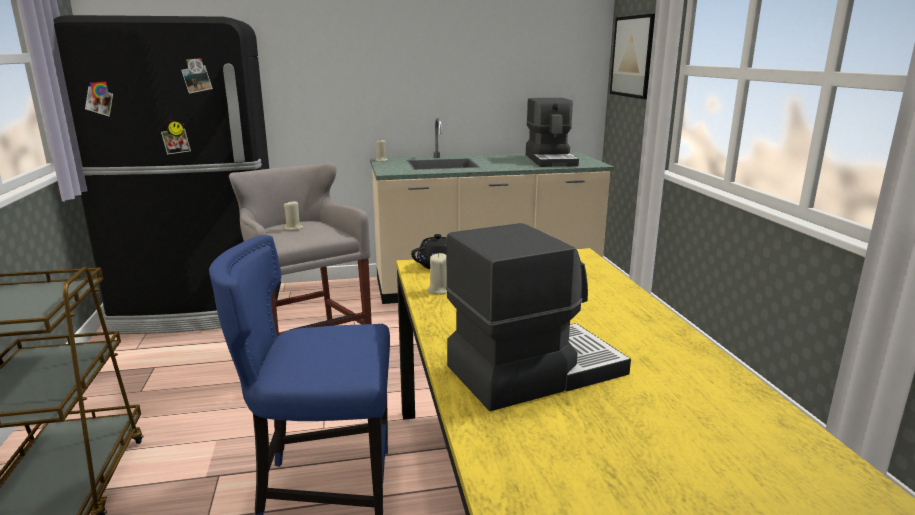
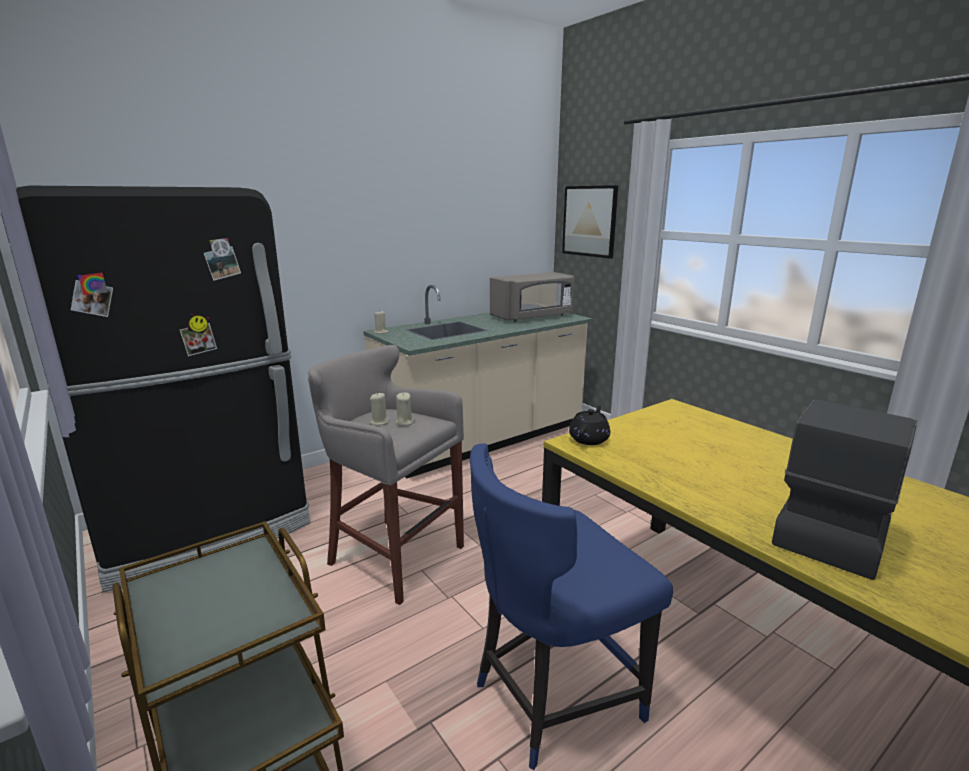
camera: 25 degrees left, 0 degrees up
beige candle [427,253,447,295] -> beige candle moved to [395,392,414,426]
coffee machine [526,98,579,167] -> grey microwave [490,272,575,322]

